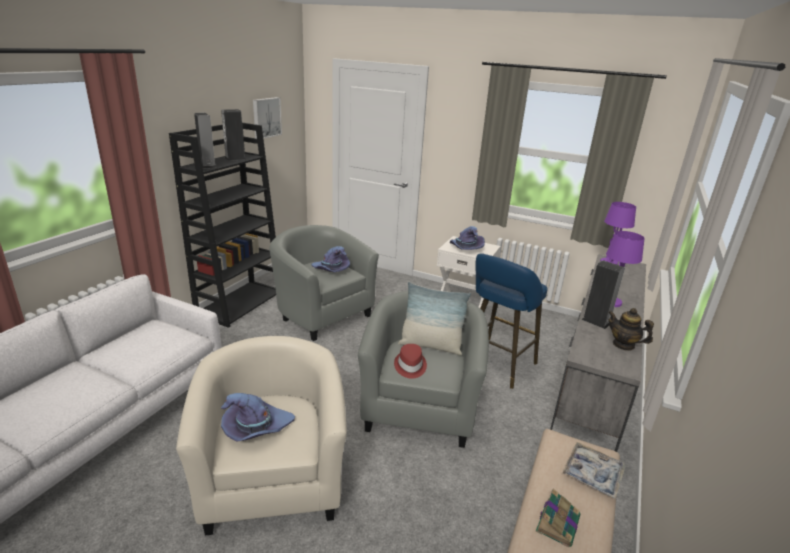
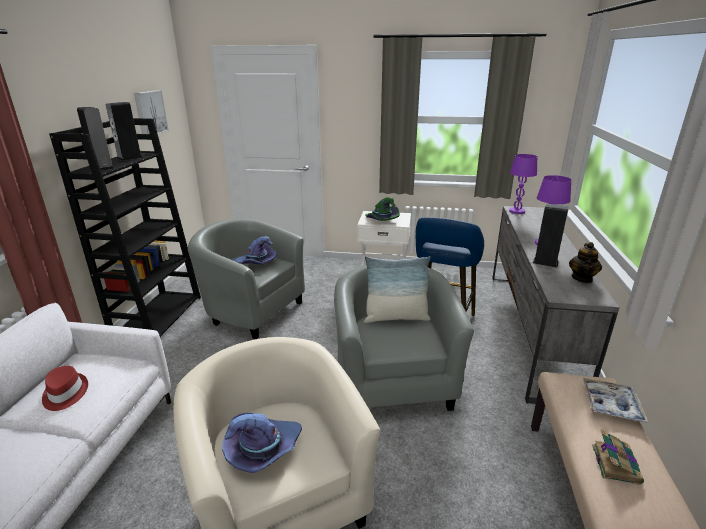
camera: 15 degrees left, 0 degrees up
red hat [394,344,427,379] -> red hat moved to [42,366,88,411]
purple hat [450,226,485,250] -> green hat [365,197,400,221]
teapot [608,308,654,351] -> teapot turned 90 degrees counterclockwise [569,242,602,283]

